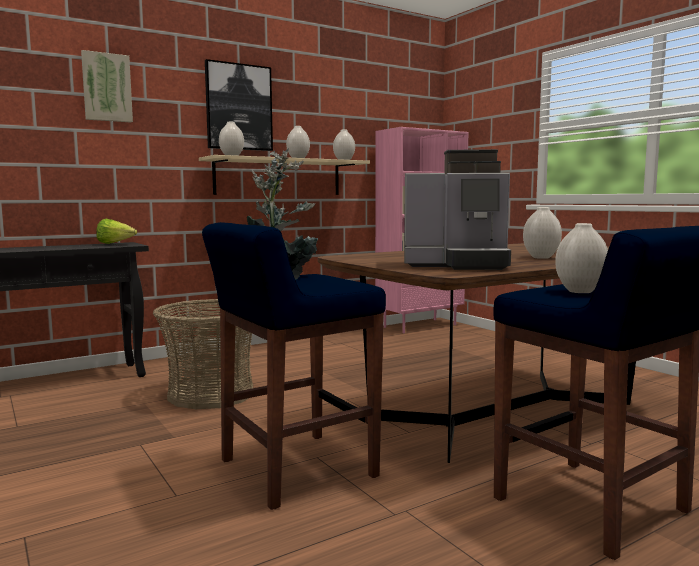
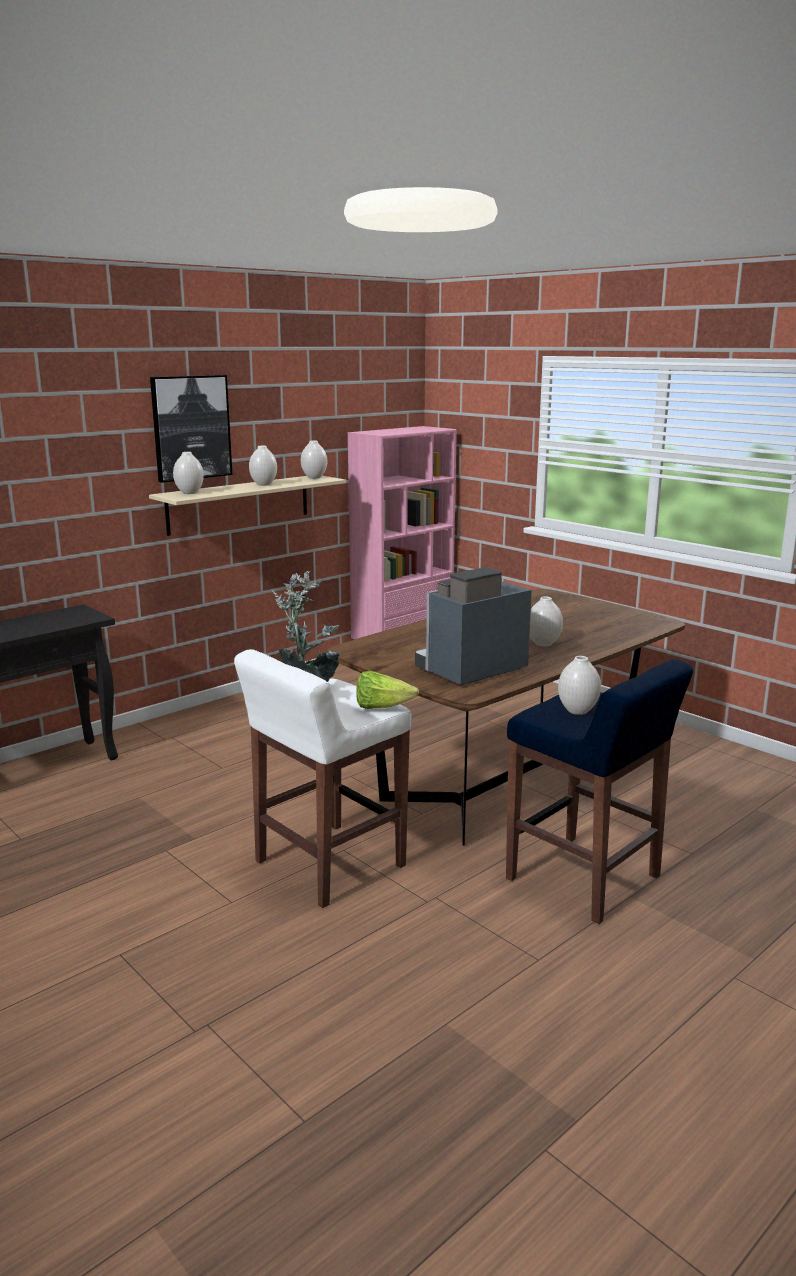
camera: 10 degrees left, 10 degrees up
picture [81,50,133,123] -> none
lettuce [97,219,137,244] -> lettuce moved to [356,671,419,709]
basket [153,299,253,409] -> none
blue stool [202,222,386,510] -> white stool [234,649,412,908]
coffee machine [404,149,511,270] -> coffee machine turned 150 degrees clockwise [415,567,532,685]

